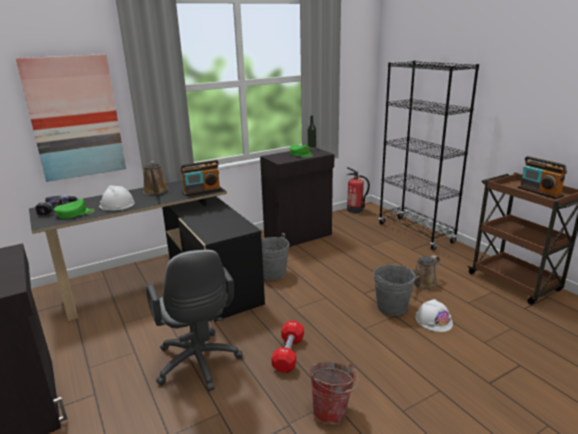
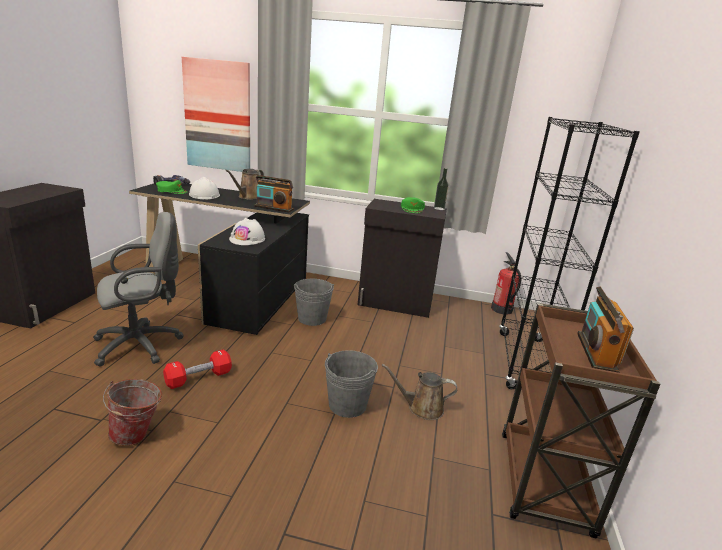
camera: 40 degrees right, 0 degrees up
grey office chair [146,250,243,391] -> grey office chair turned 135 degrees counterclockwise [93,212,183,367]
white hard hat [416,299,453,332] -> white hard hat moved to [229,218,265,245]

